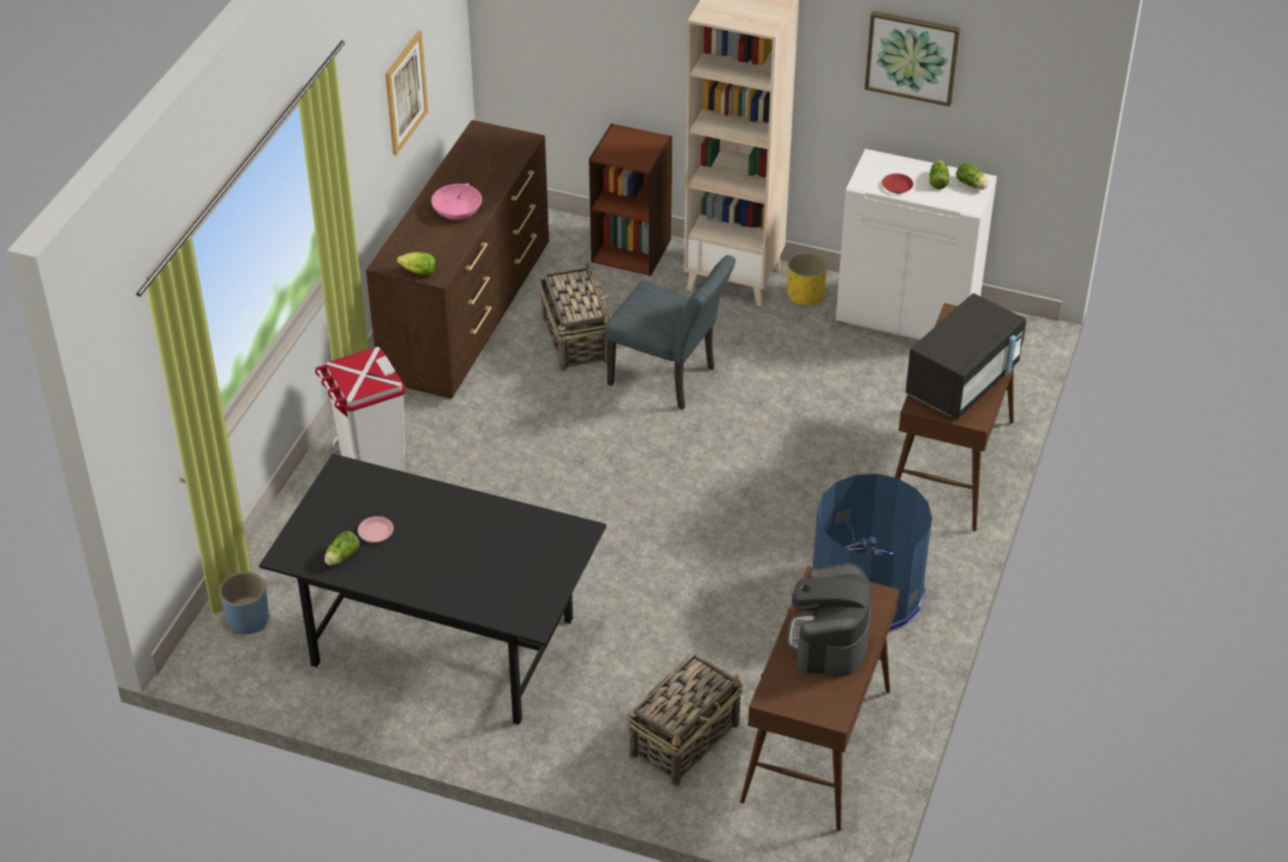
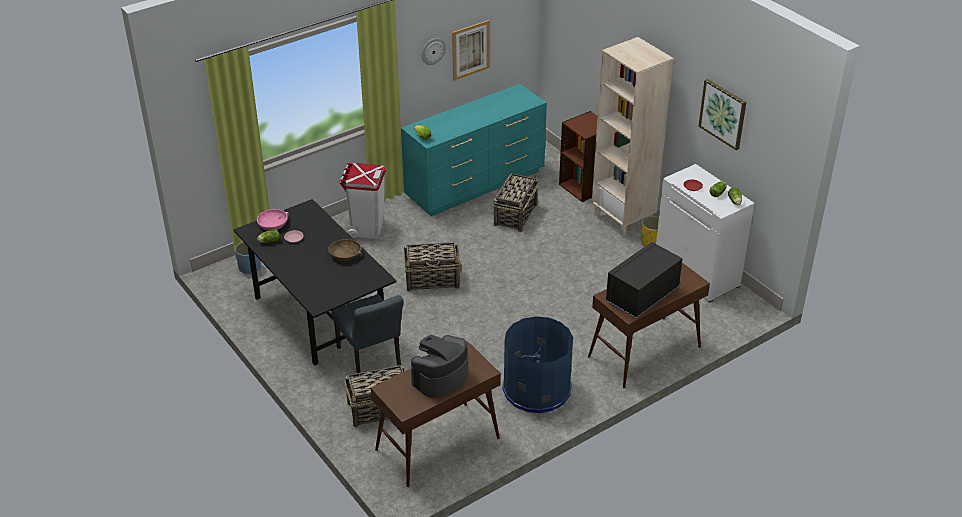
camera: 35 degrees right, 5 degrees down
brown dresser [366,120,549,399] -> turquoise dresser [401,84,547,216]
pink bowl [431,183,482,220] -> pink bowl moved to [257,209,289,230]
grey chair [604,255,736,410] -> grey chair moved to [332,294,404,373]
black microwave [905,293,1026,419] -> black microwave turned 150 degrees clockwise [606,242,682,318]
none -> brown bowl [328,239,362,261]
none -> basket [403,242,461,291]
none -> wall clock [421,38,446,65]

